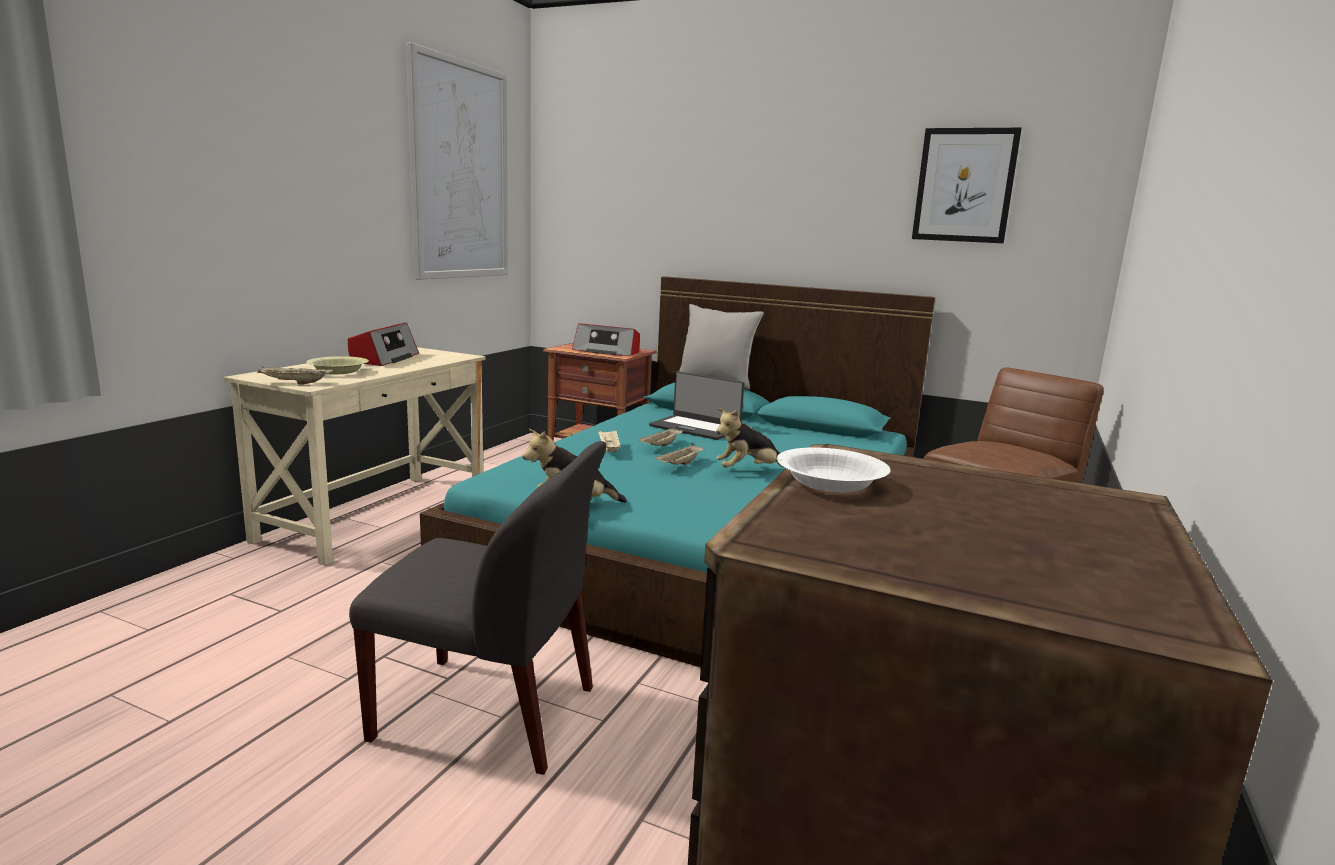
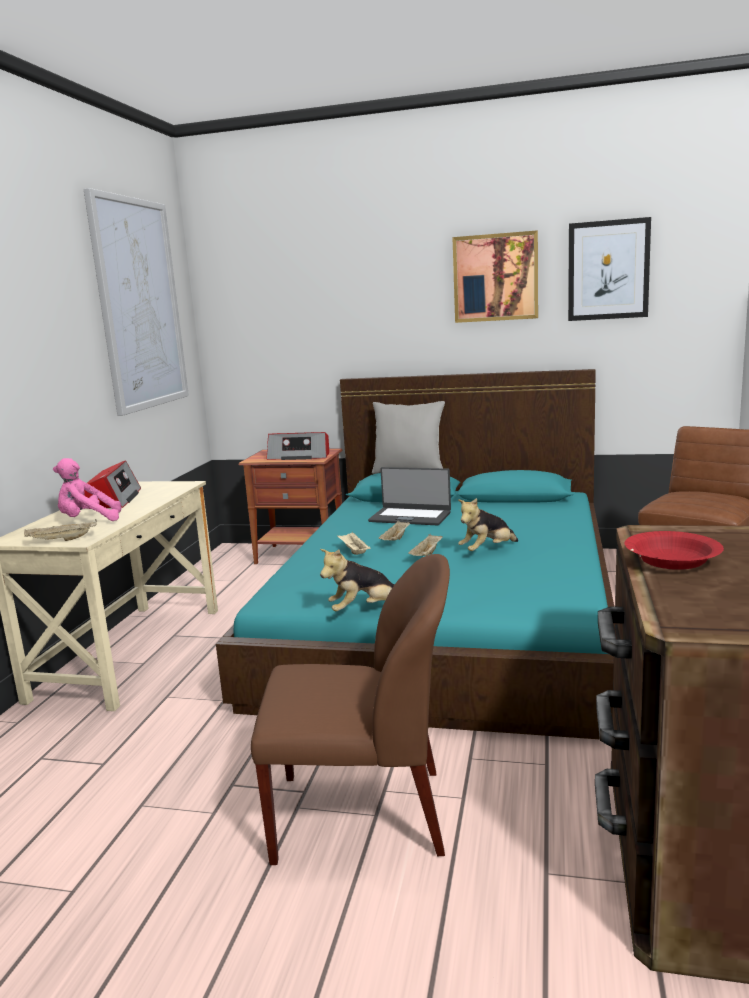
camera: 10 degrees left, 0 degrees up
yellow bowl [306,356,369,374] -> pink plush toy [53,458,121,521]
grey chair [349,441,606,775] -> brown chair [251,554,450,865]
white bowl [777,447,890,492] -> red bowl [624,531,724,570]
none -> picture [452,230,538,323]

